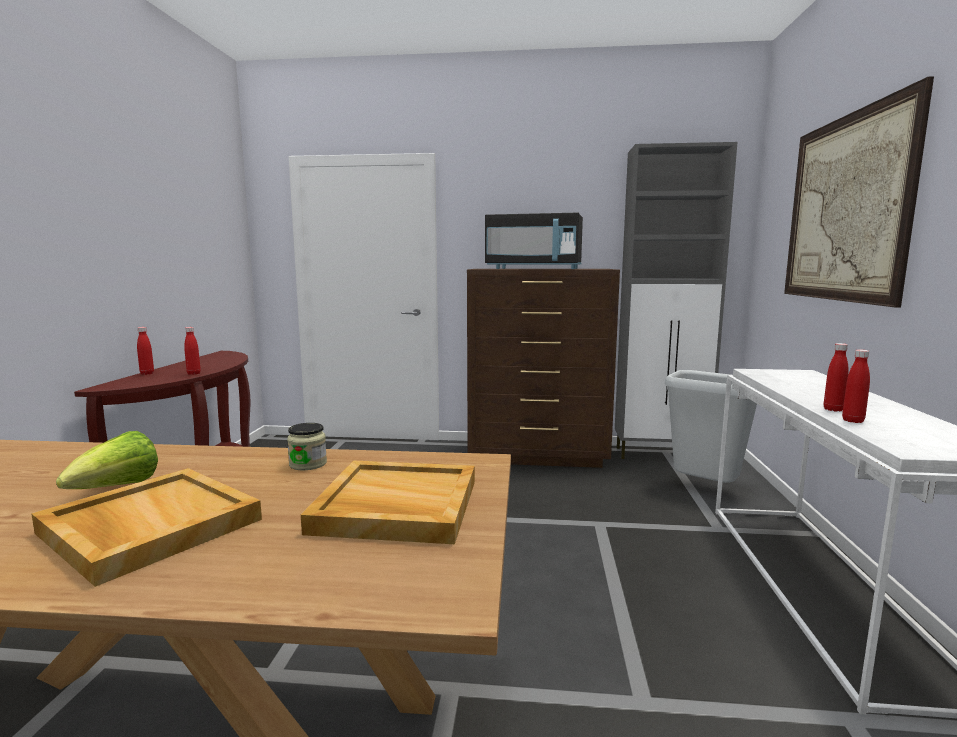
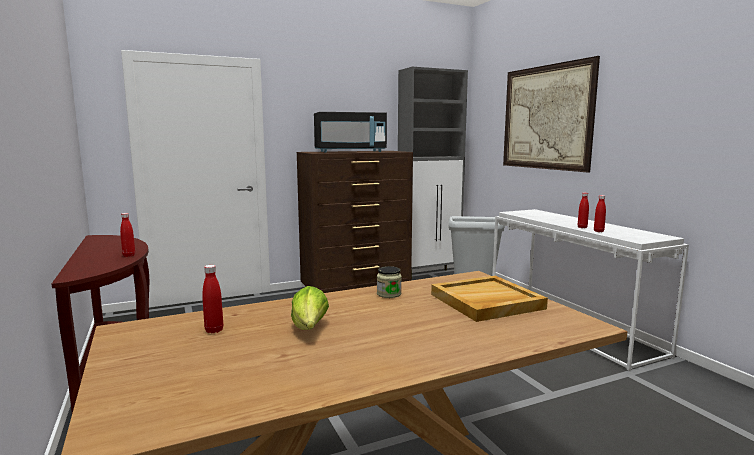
camera: 30 degrees left, 0 degrees up
beige tray [31,468,262,587] -> none
red bottle [137,327,154,375] -> red bottle moved to [202,265,223,333]

